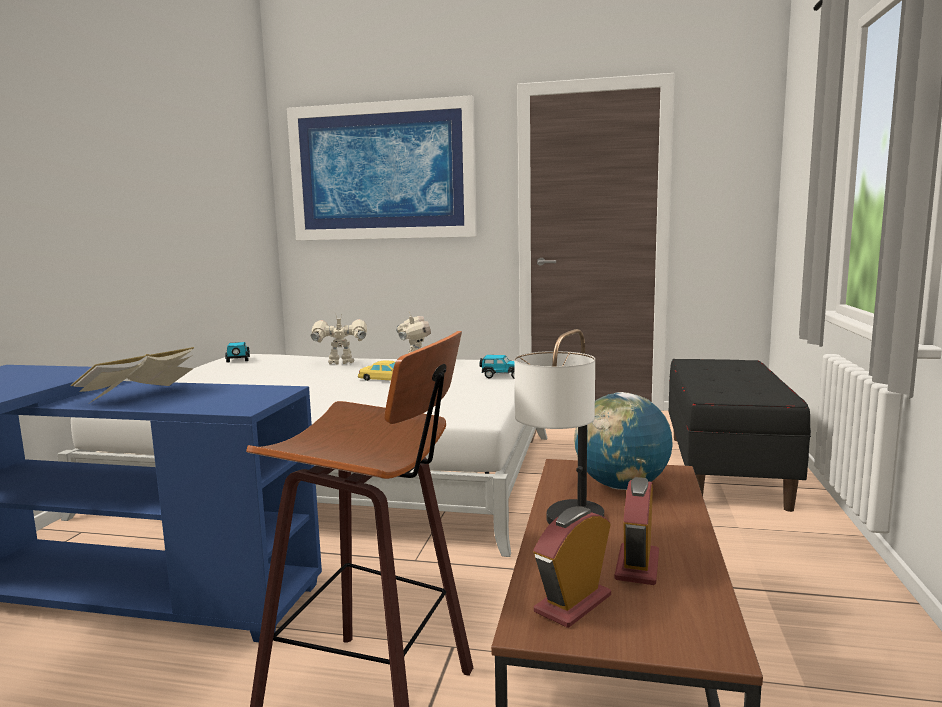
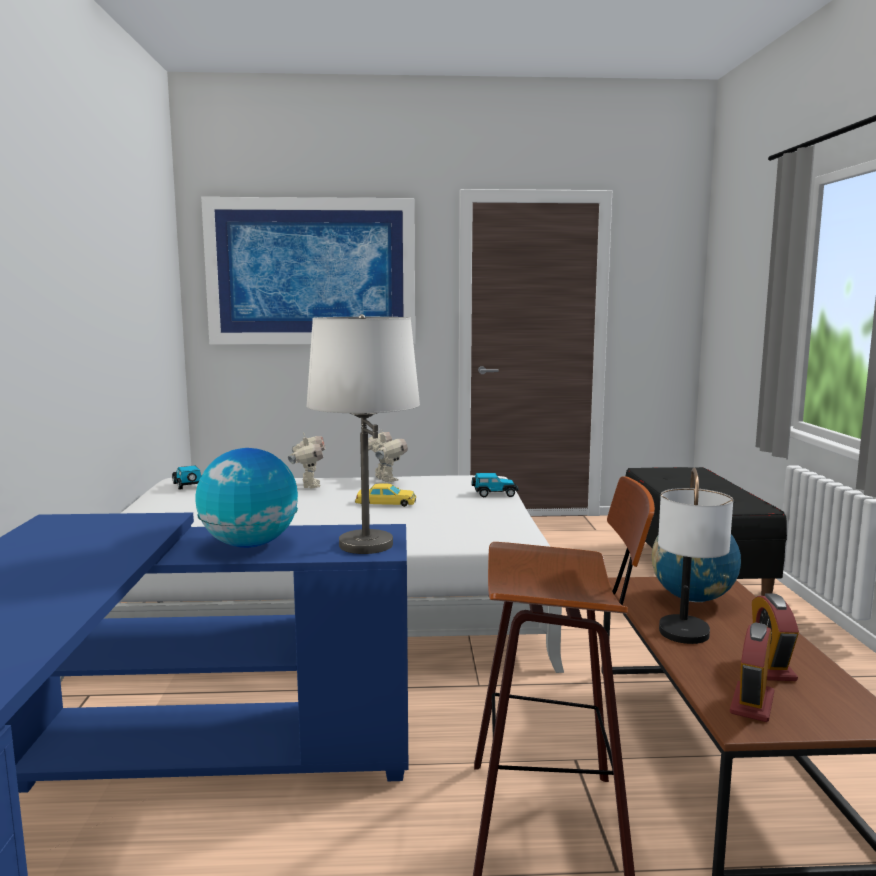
camera: 15 degrees left, 0 degrees up
book [70,347,194,403] -> globe [195,448,298,548]
toy robot [311,317,367,365] -> toy robot turned 105 degrees clockwise [288,432,325,489]
none -> white table lamp [306,314,420,554]

